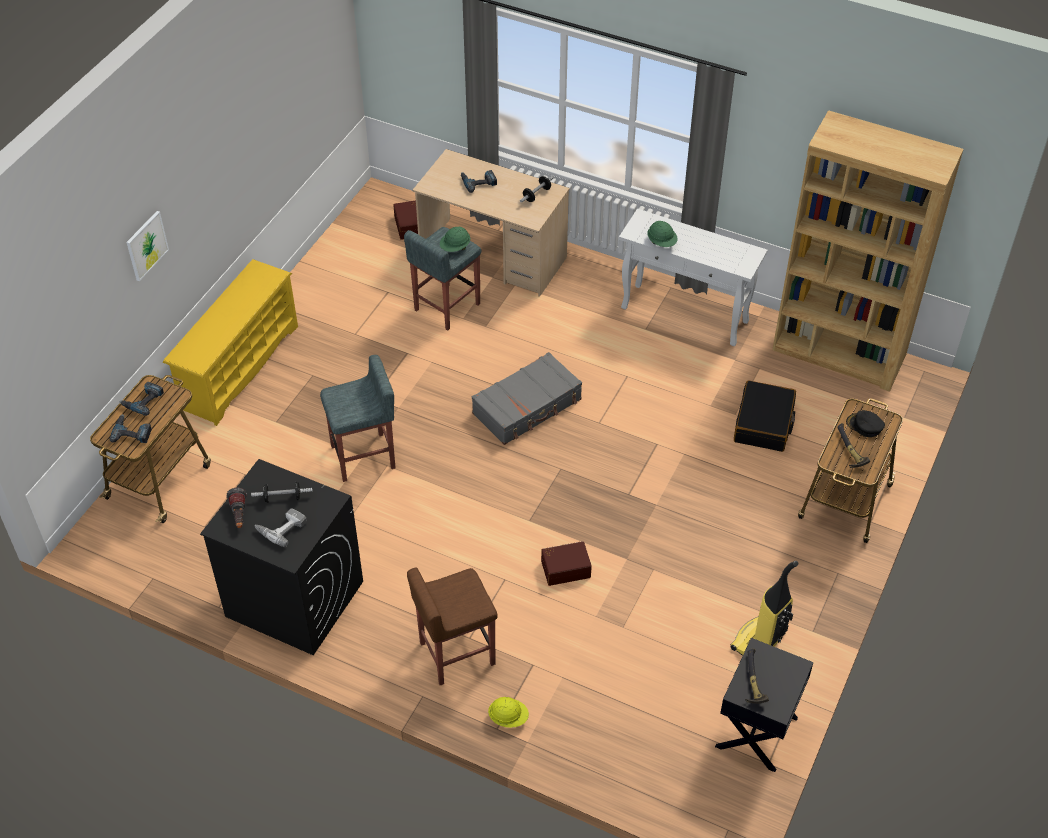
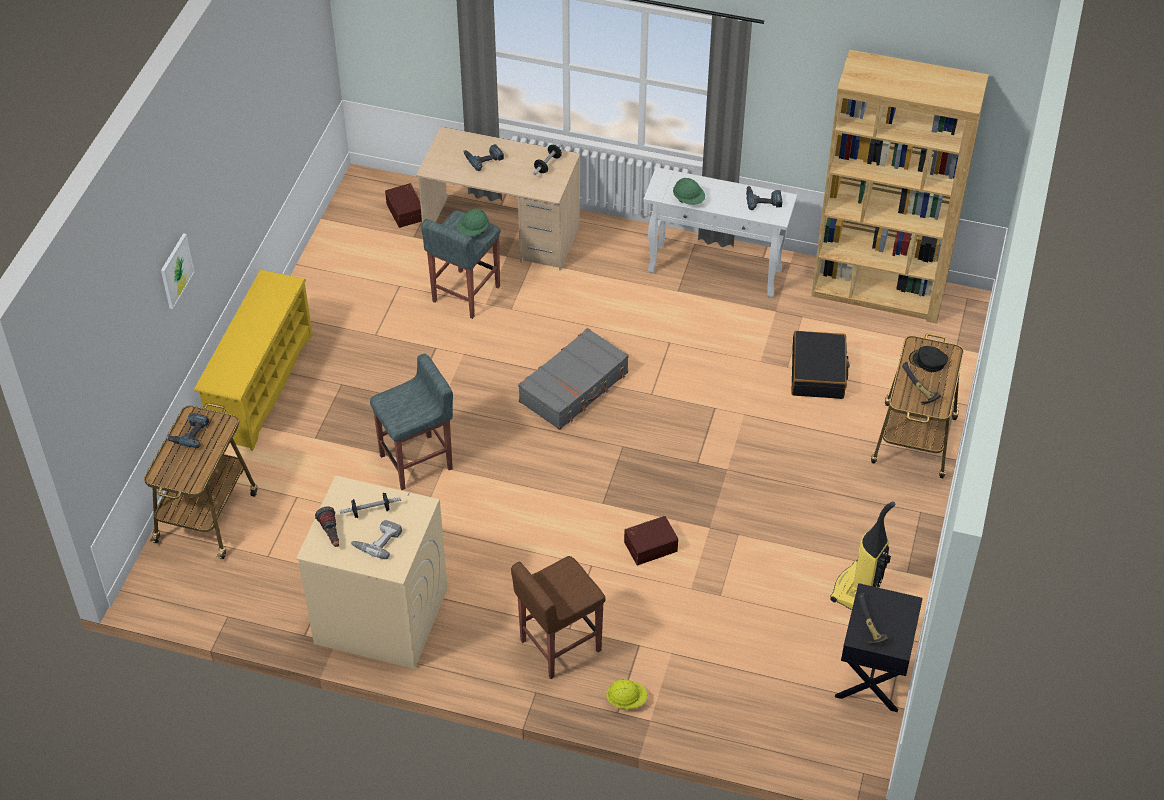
camera: 10 degrees left, 0 degrees up
power drill [110,414,152,443] -> power drill moved to [746,186,782,210]
black washing machine [200,459,363,655] -> beige washing machine [296,475,448,669]

